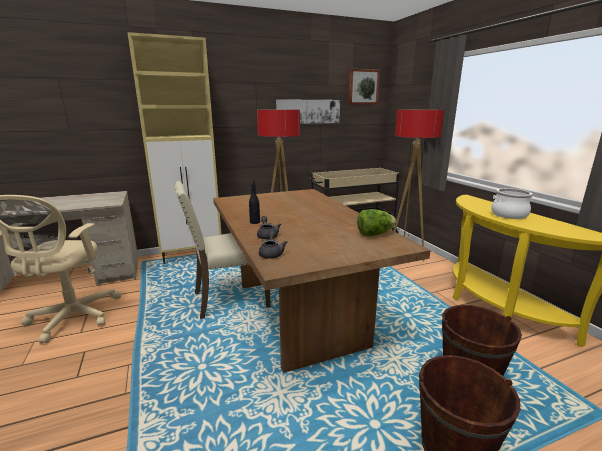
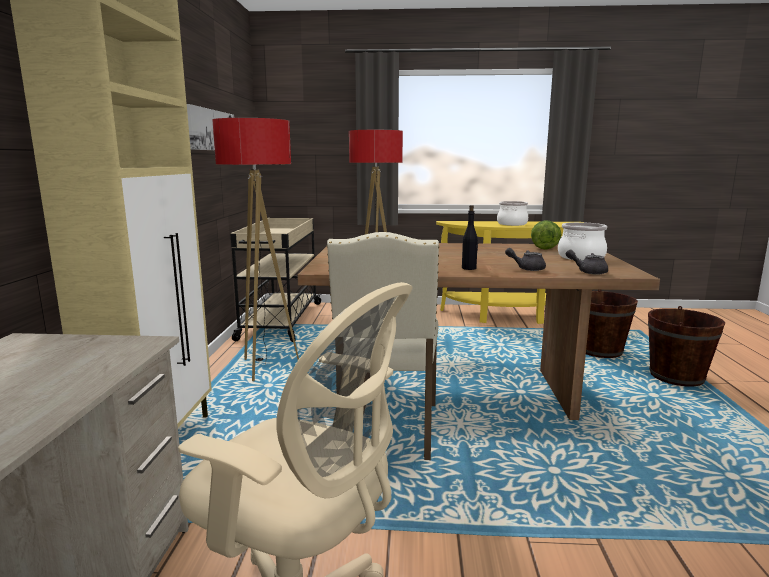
camera: 65 degrees left, 5 degrees down
picture [348,69,380,105] -> none
none -> cooking pot [558,222,607,261]

